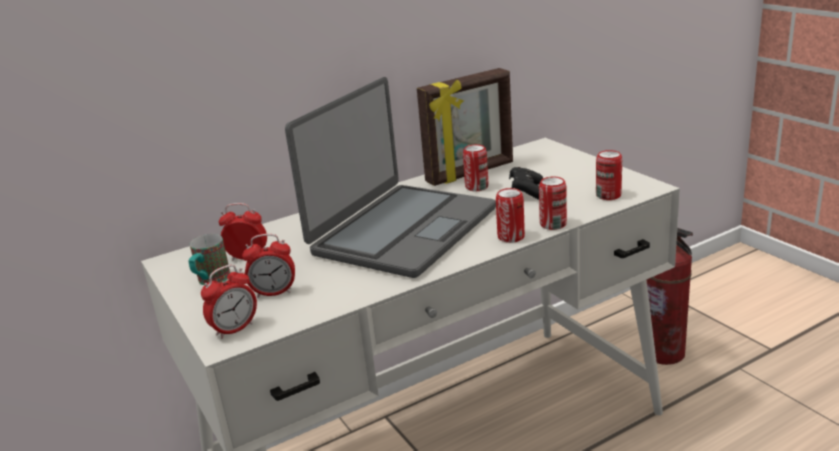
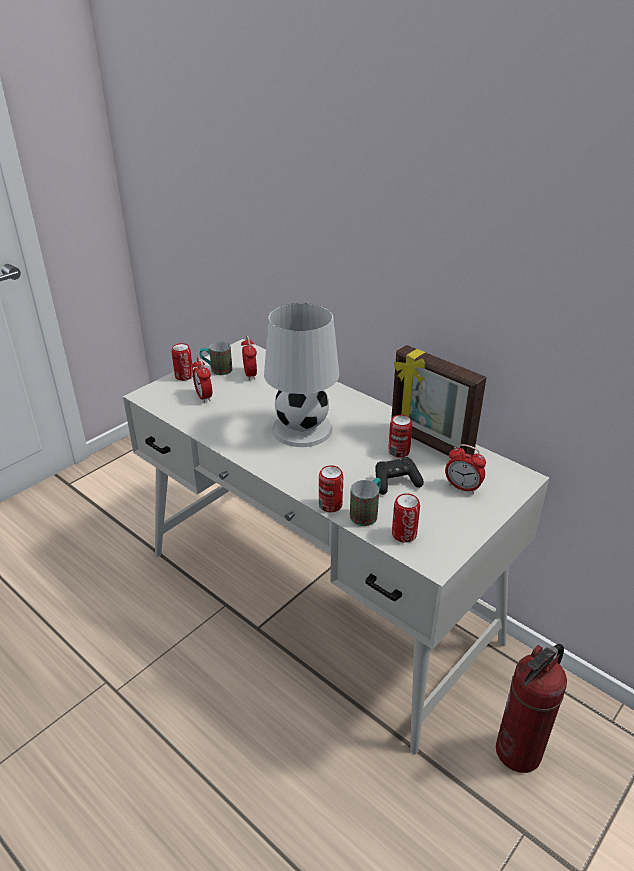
camera: 70 degrees right, 10 degrees up
alarm clock [201,265,257,339] -> alarm clock moved to [445,444,486,494]
laptop [285,77,496,278] -> white table lamp [264,303,339,447]
can [496,188,525,243] -> can moved to [171,343,193,381]
none -> mug [350,478,381,526]

